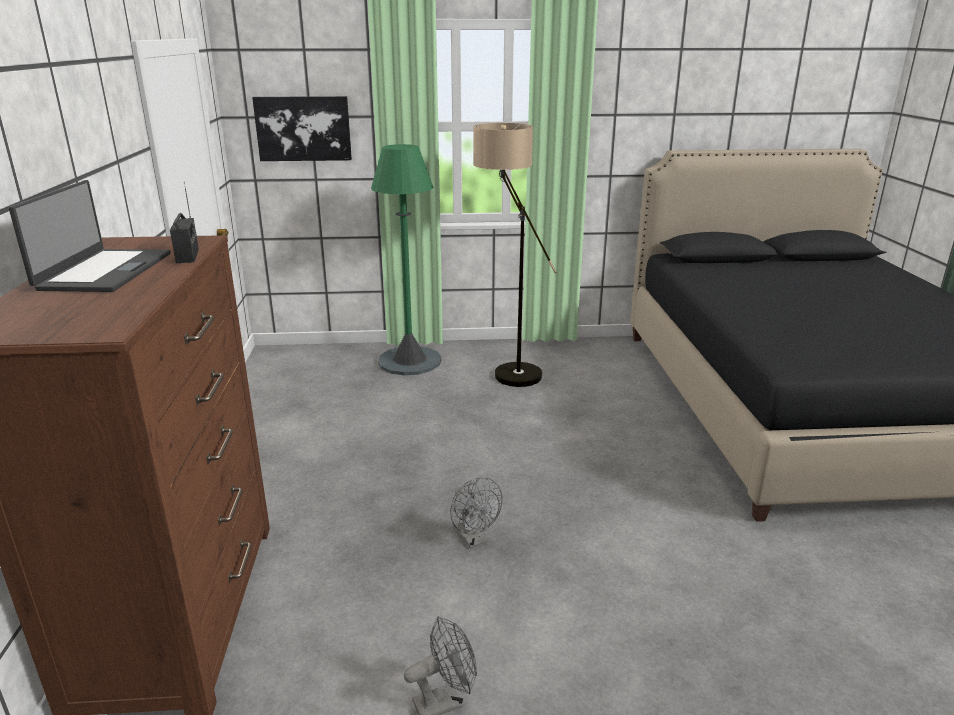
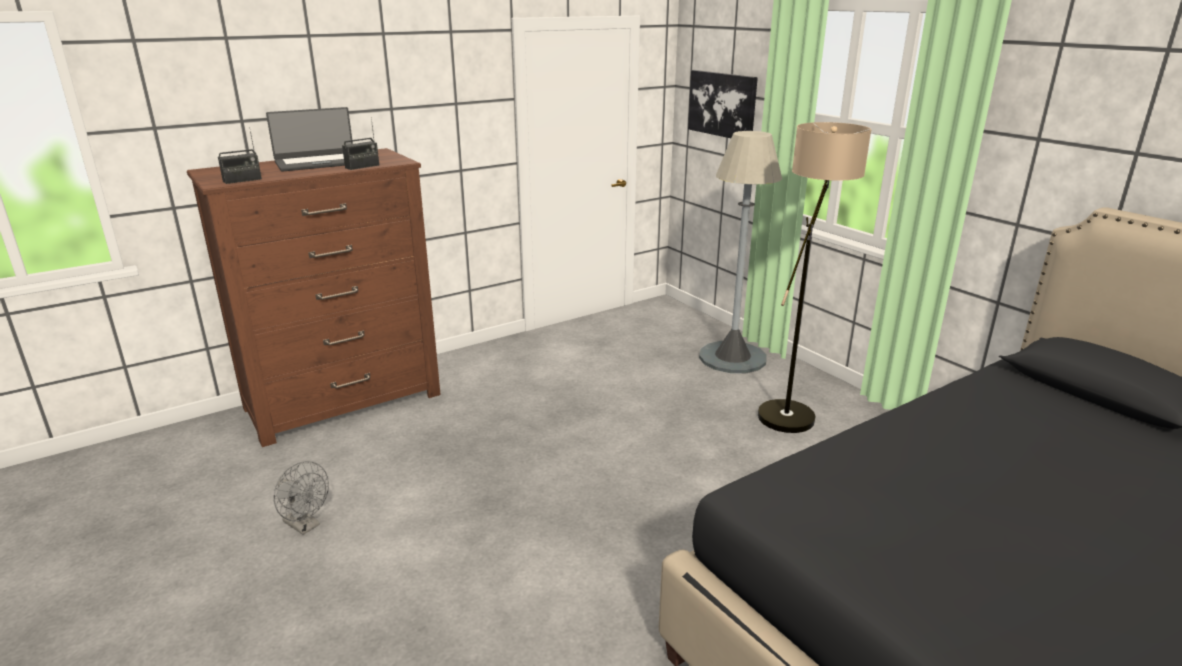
camera: 60 degrees right, 0 degrees up
green floor lamp [371,144,442,376] -> grey floor lamp [699,131,782,373]
grey fan [450,477,502,548] -> none
none -> radio [218,127,262,184]

